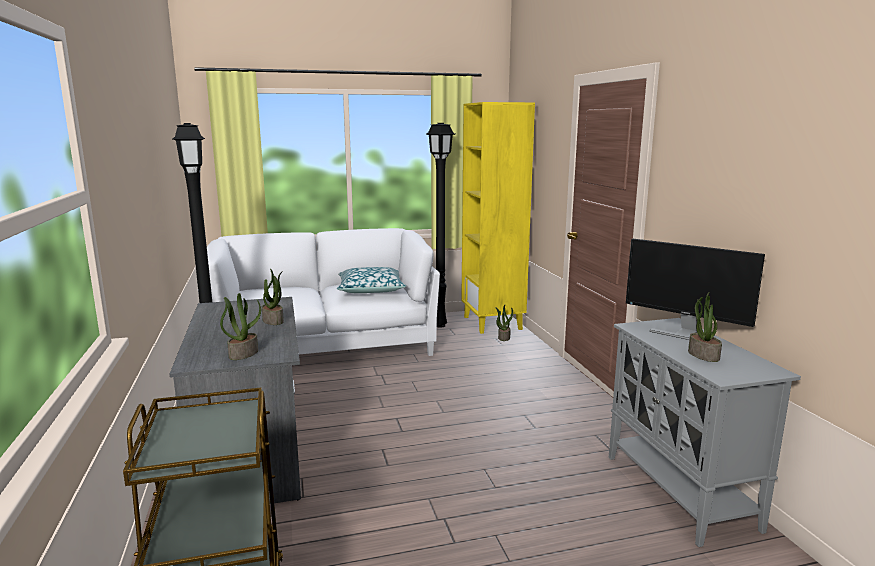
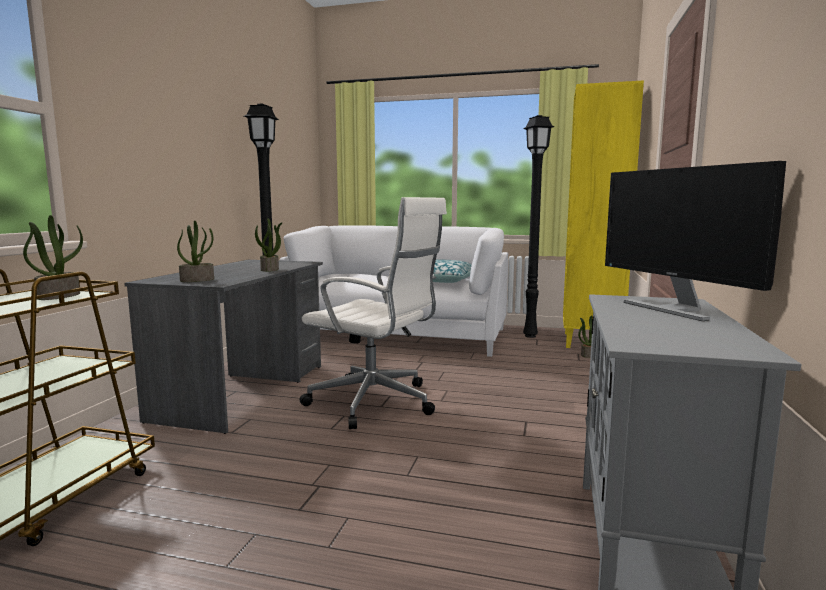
camera: 30 degrees right, 5 degrees down
potted plant [688,291,722,362] -> potted plant moved to [23,215,83,300]
none -> white office chair [300,197,447,429]

